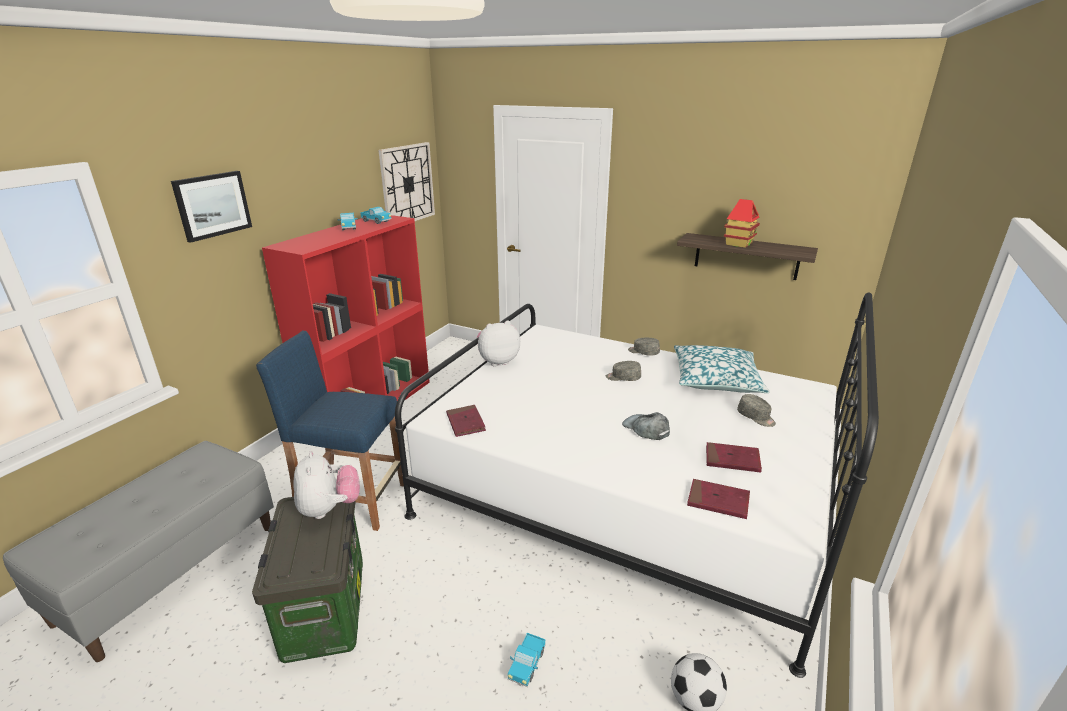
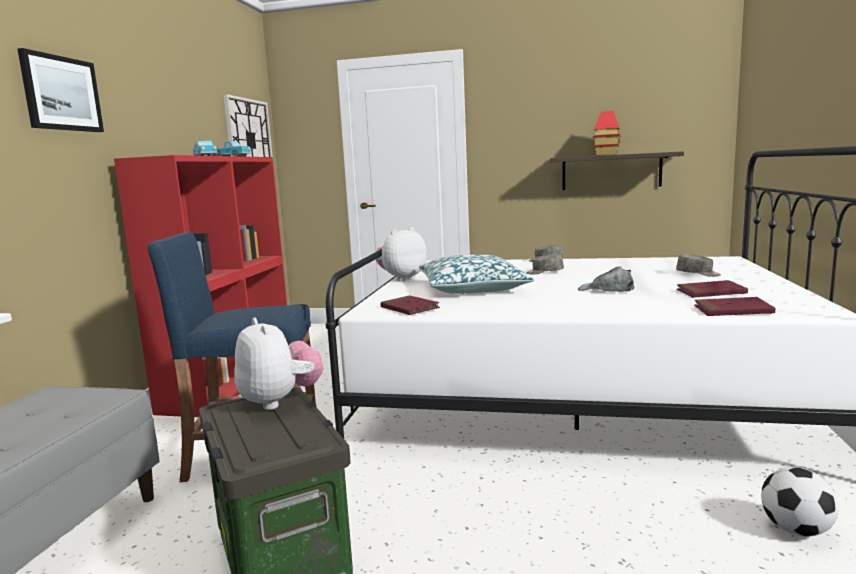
camera: 15 degrees left, 15 degrees down
toy truck [508,633,546,687] -> none
pillow [674,345,770,393] -> pillow moved to [419,254,535,294]

